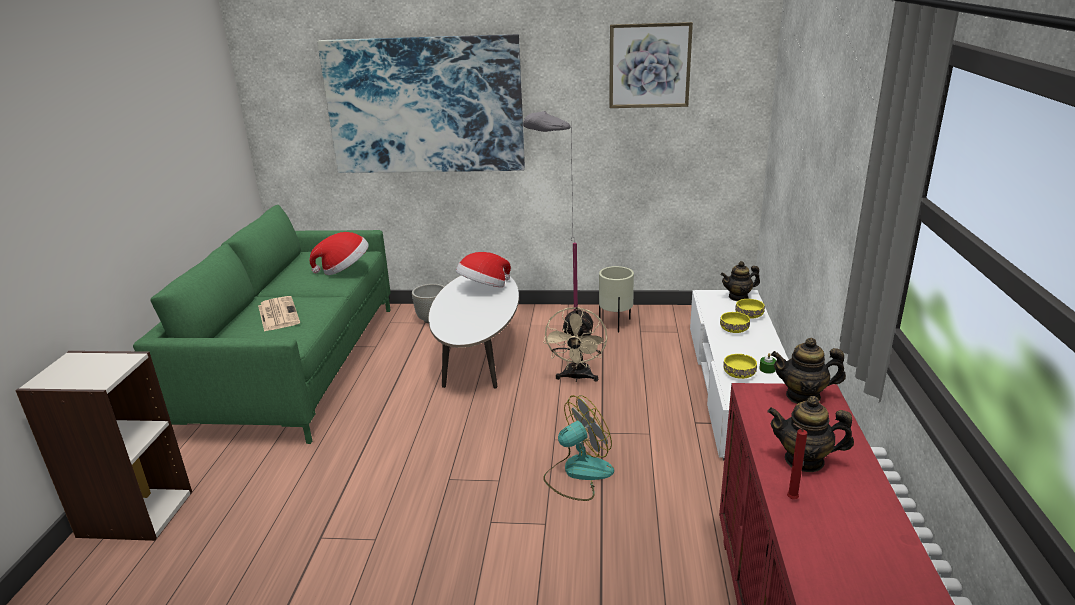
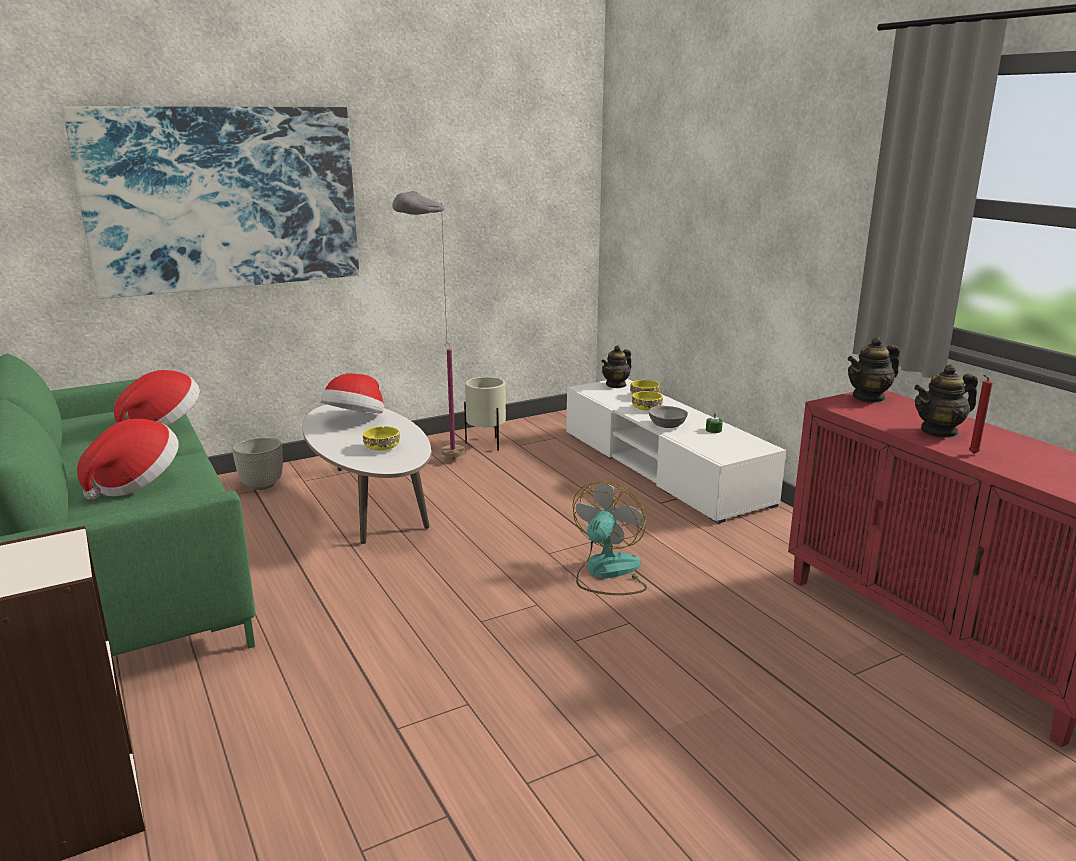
camera: 35 degrees left, 5 degrees down
newspaper [258,296,300,332] -> hat [77,419,178,500]
beige fan [543,307,607,382] -> none
picture [609,22,693,108] -> none
yellow bowl [723,354,757,379] -> yellow bowl moved to [363,426,400,451]
none -> grey bowl [649,406,688,428]

